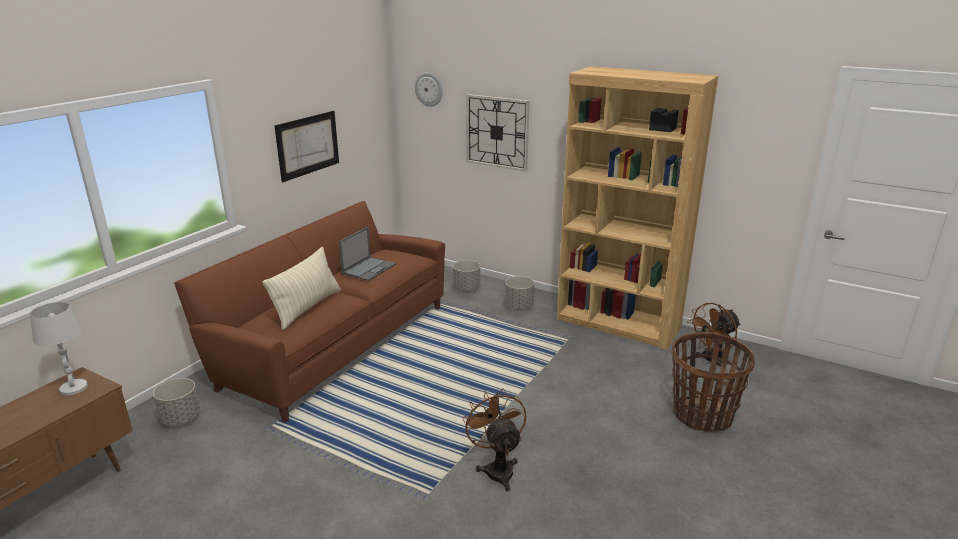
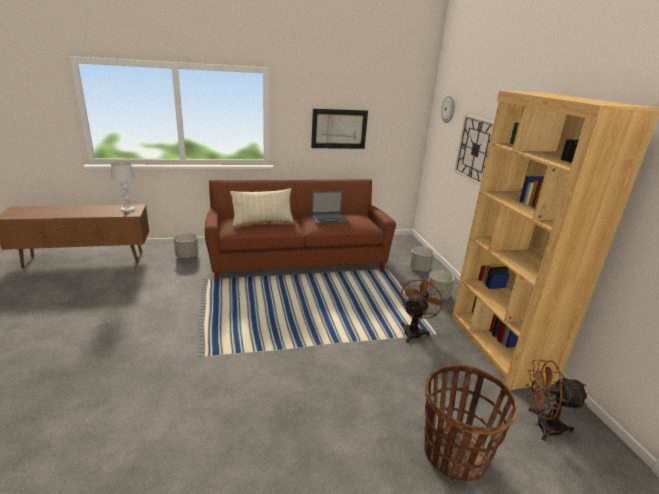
camera: 45 degrees right, 0 degrees up
brown fan [463,388,526,491] -> brown fan moved to [401,276,444,343]

